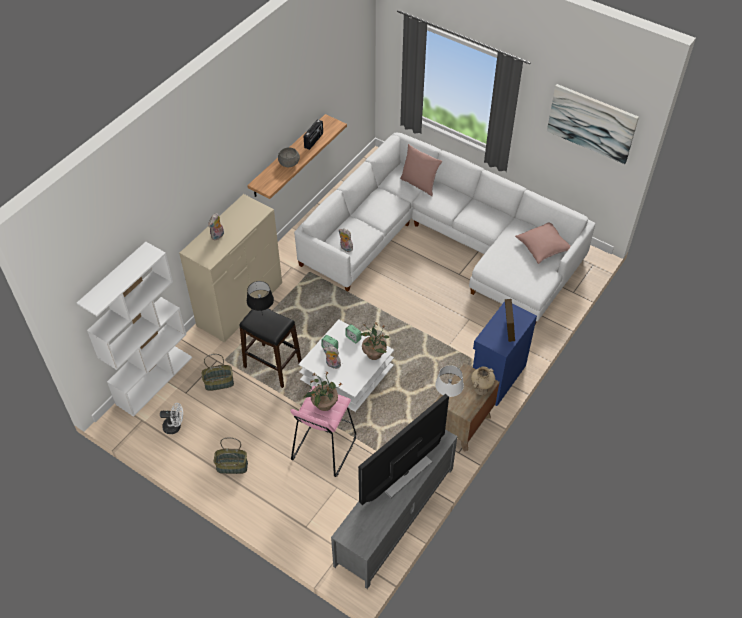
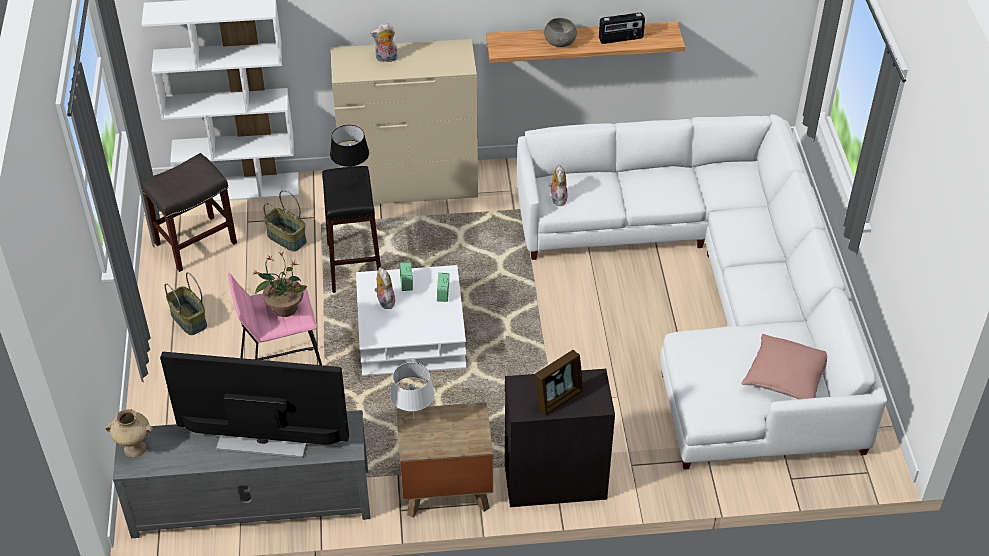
camera: 50 degrees right, 5 degrees down
white fan [160,403,183,434] -> grey stool [141,153,237,272]
potted plant [360,322,389,360] -> none
pink pillow [400,144,442,196] -> none
beige vase [471,366,495,396] -> beige vase moved to [105,409,153,457]
blue cabinet [473,301,537,406] -> black cabinet [505,369,615,507]
picture [547,84,639,164] -> none

